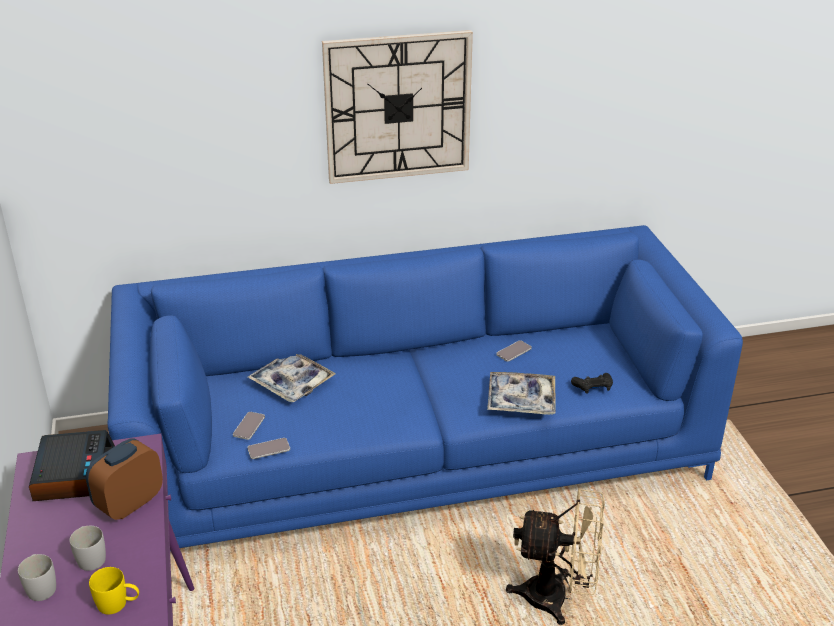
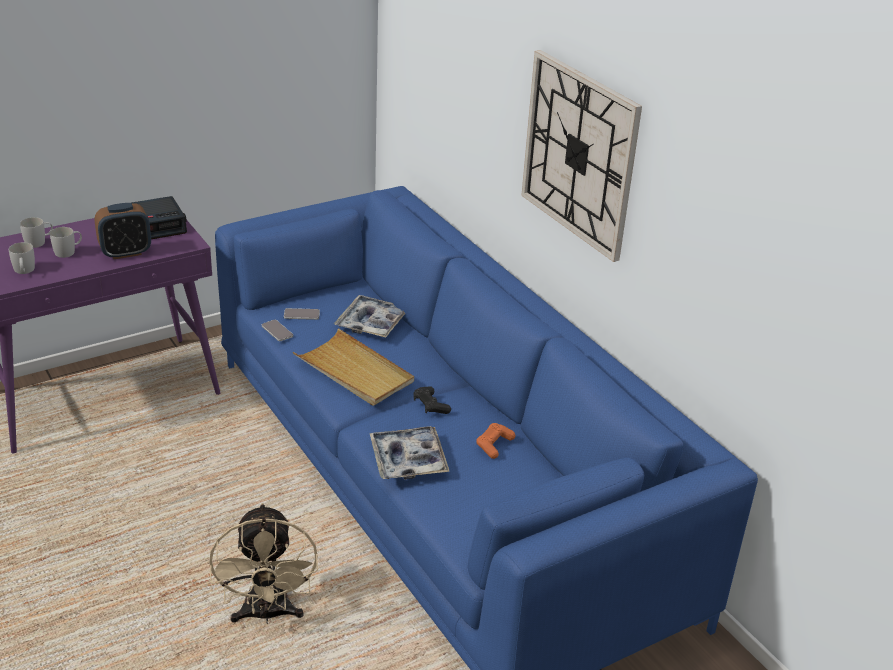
camera: 70 degrees right, 0 degrees up
alarm clock [86,439,163,520] -> alarm clock turned 135 degrees clockwise [95,203,151,259]
yellow mug [89,567,139,614] -> white mug [9,242,35,274]
phone [496,340,532,362] -> orange game controller [476,423,515,459]
black game controller [571,373,613,394] -> black game controller moved to [413,386,451,414]
none -> beige tray [293,328,414,406]

